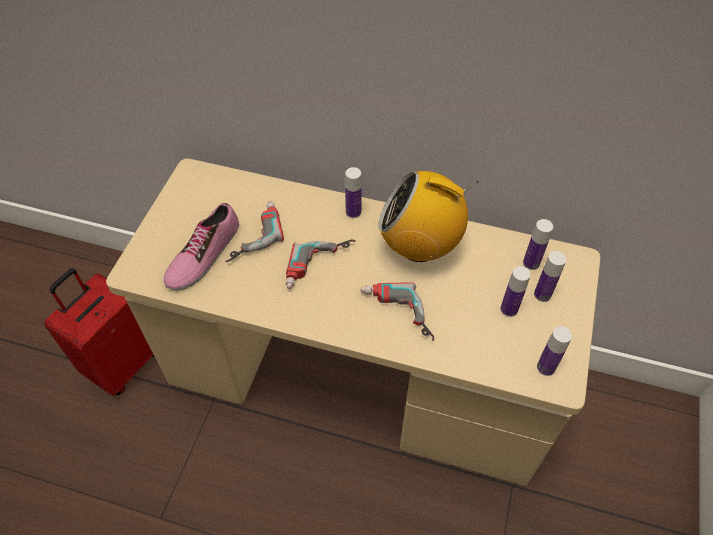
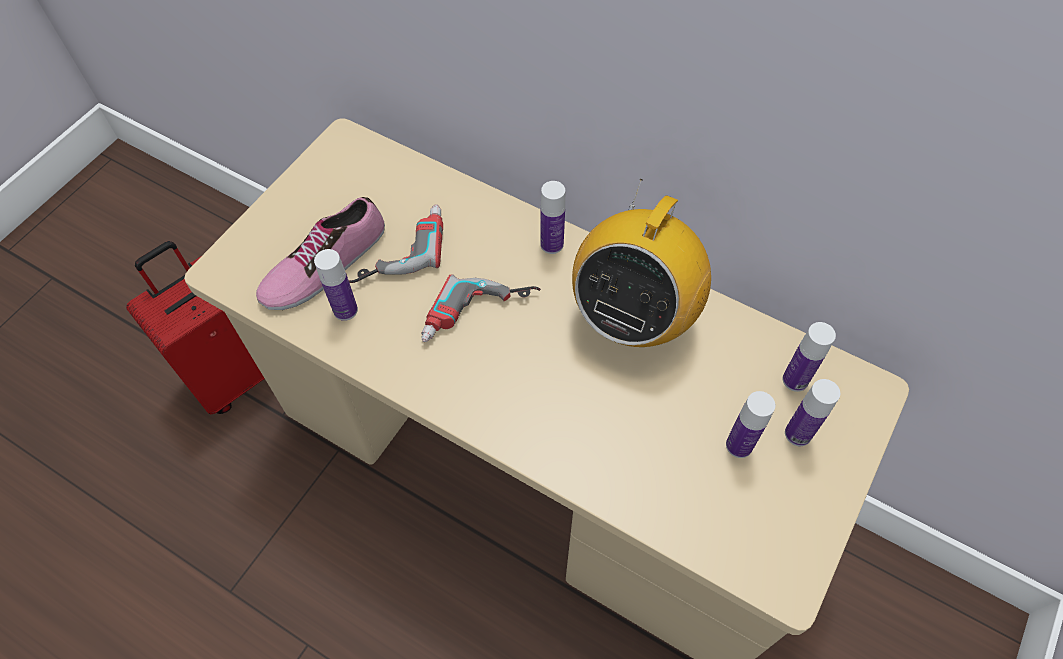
camera: 15 degrees right, 5 degrees up
power drill [360,282,434,341] -> none
radio [378,171,479,262] -> radio turned 90 degrees counterclockwise [572,179,711,347]
bottle [537,326,572,376] -> bottle moved to [314,249,358,321]

